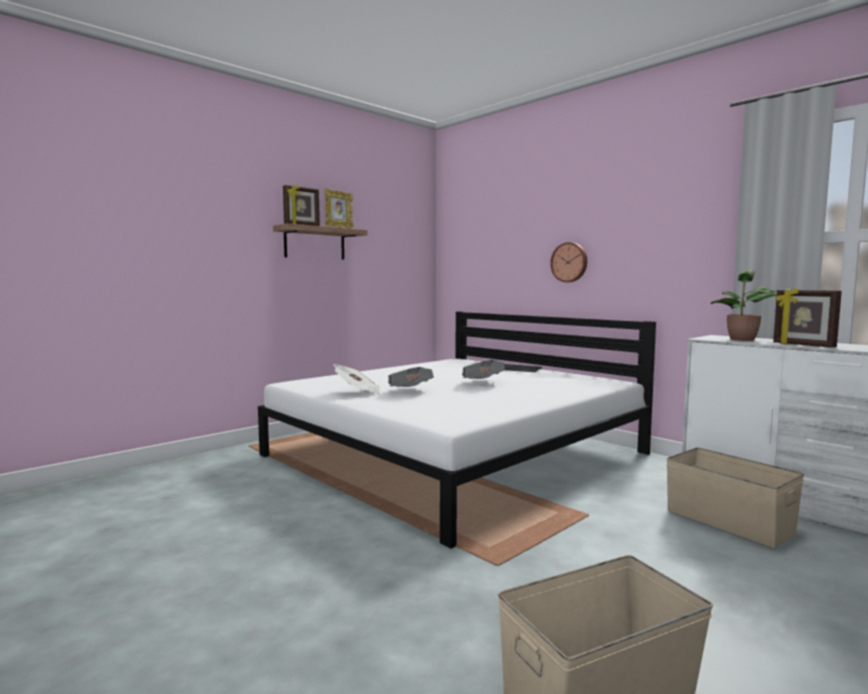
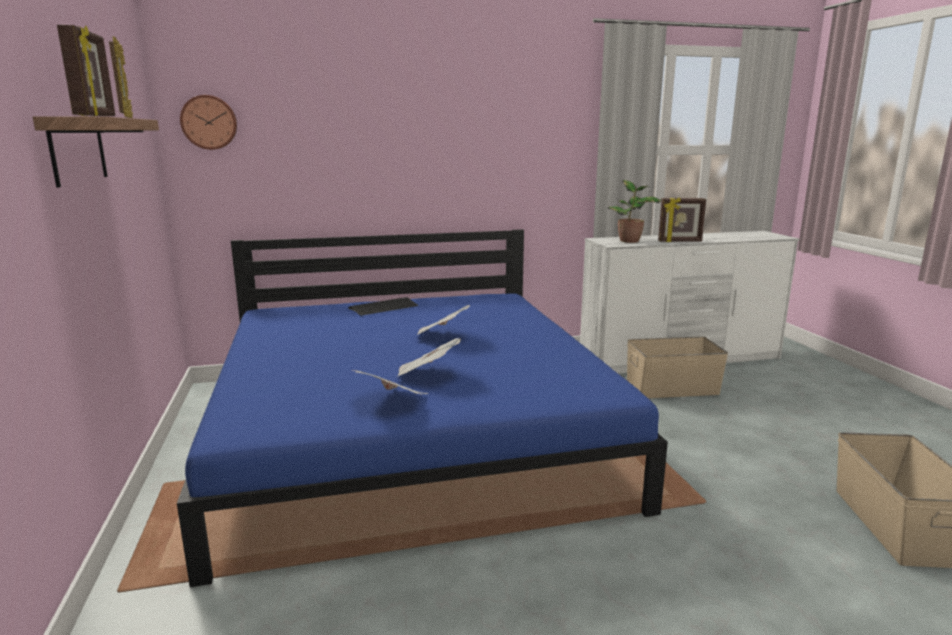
camera: 60 degrees left, 10 degrees up
white bed [258,311,656,548] -> blue bed [177,229,668,587]
wall clock [550,242,587,282] -> wall clock moved to [180,95,237,150]

